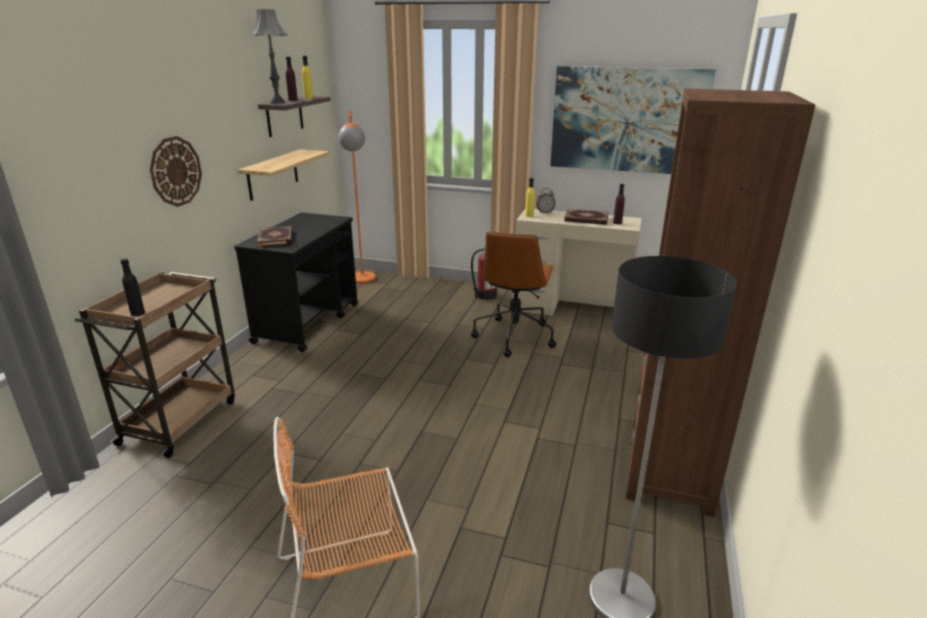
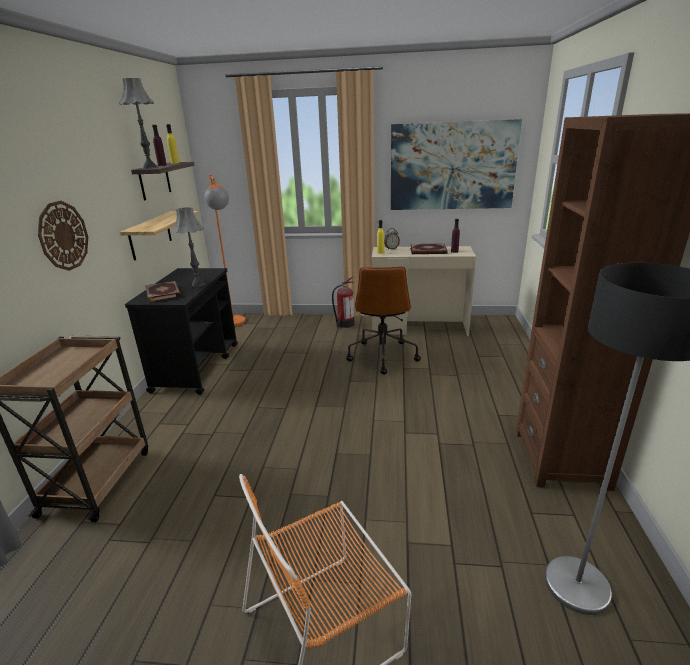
camera: 10 degrees left, 0 degrees up
black bottle [120,258,145,316] -> none
none -> grey table lamp [172,207,205,287]

